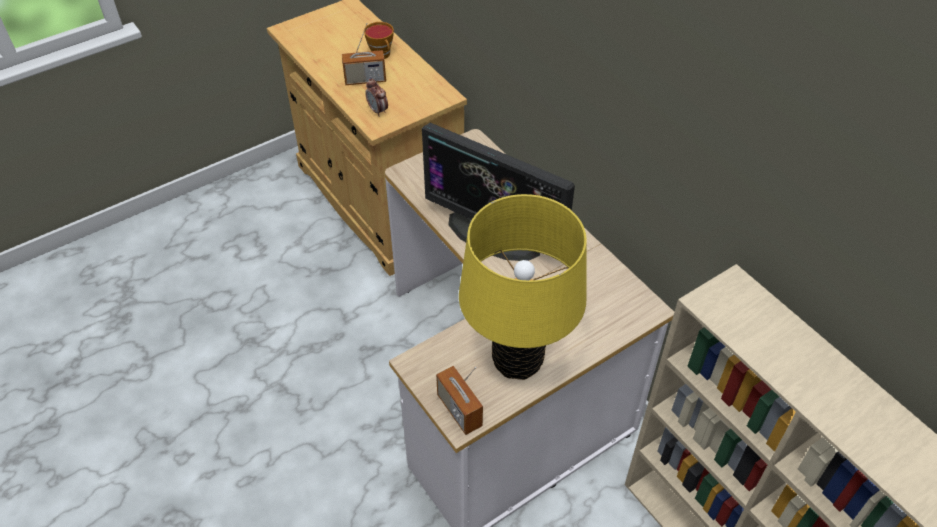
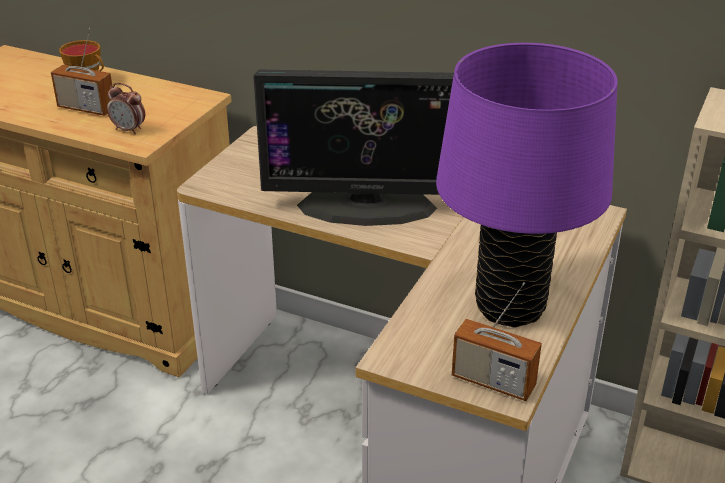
camera: 30 degrees left, 15 degrees down
radio [342,23,386,85] -> radio turned 60 degrees clockwise [51,28,113,116]
yellow table lamp [459,194,587,380] -> purple table lamp [436,43,618,327]

